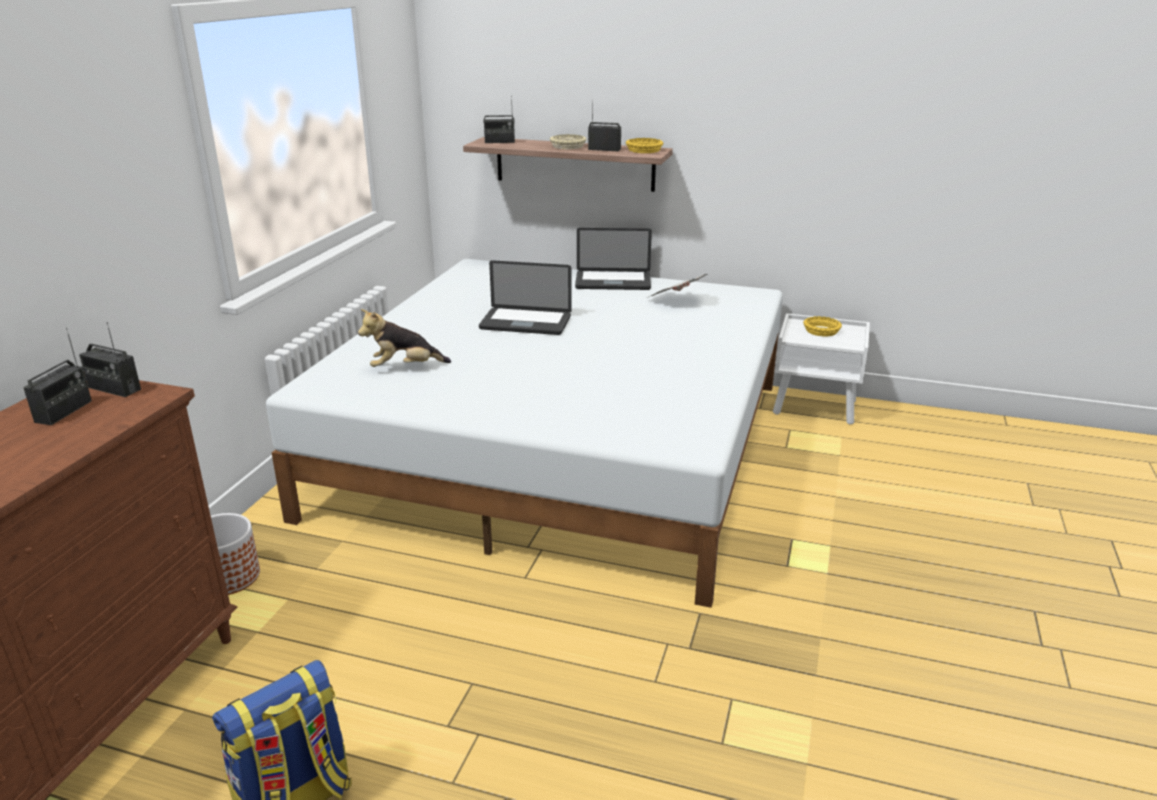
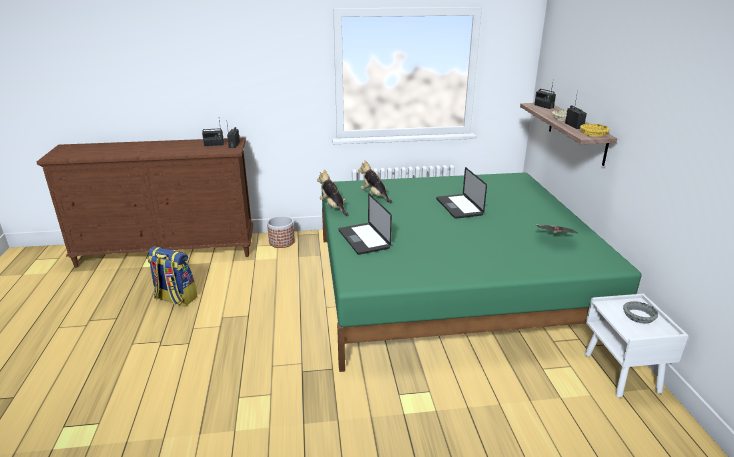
camera: 65 degrees right, 0 degrees up
white bed [266,259,783,608] -> green bed [322,172,641,372]
laptop [575,228,652,290] -> laptop moved to [338,193,392,255]
yellow bowl [803,316,842,336] -> grey bowl [623,301,658,324]
none -> plush toy [317,169,348,216]

